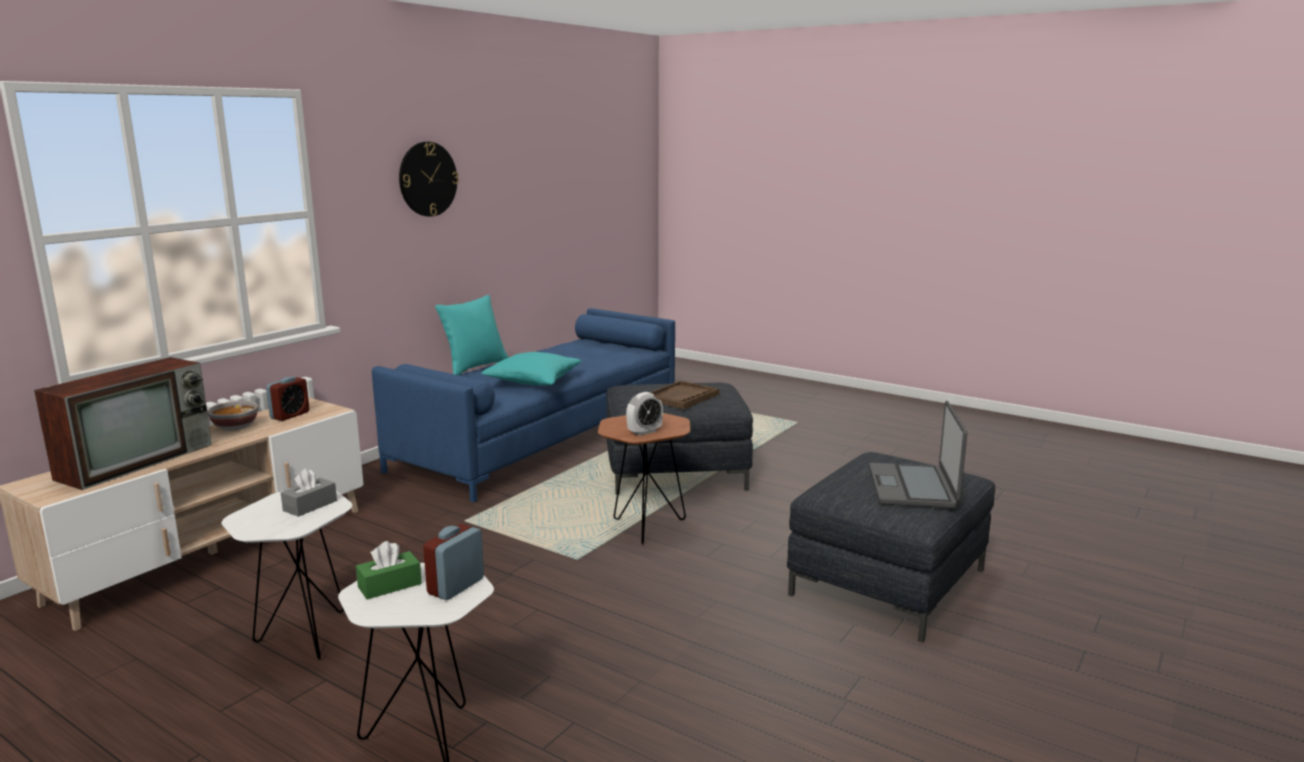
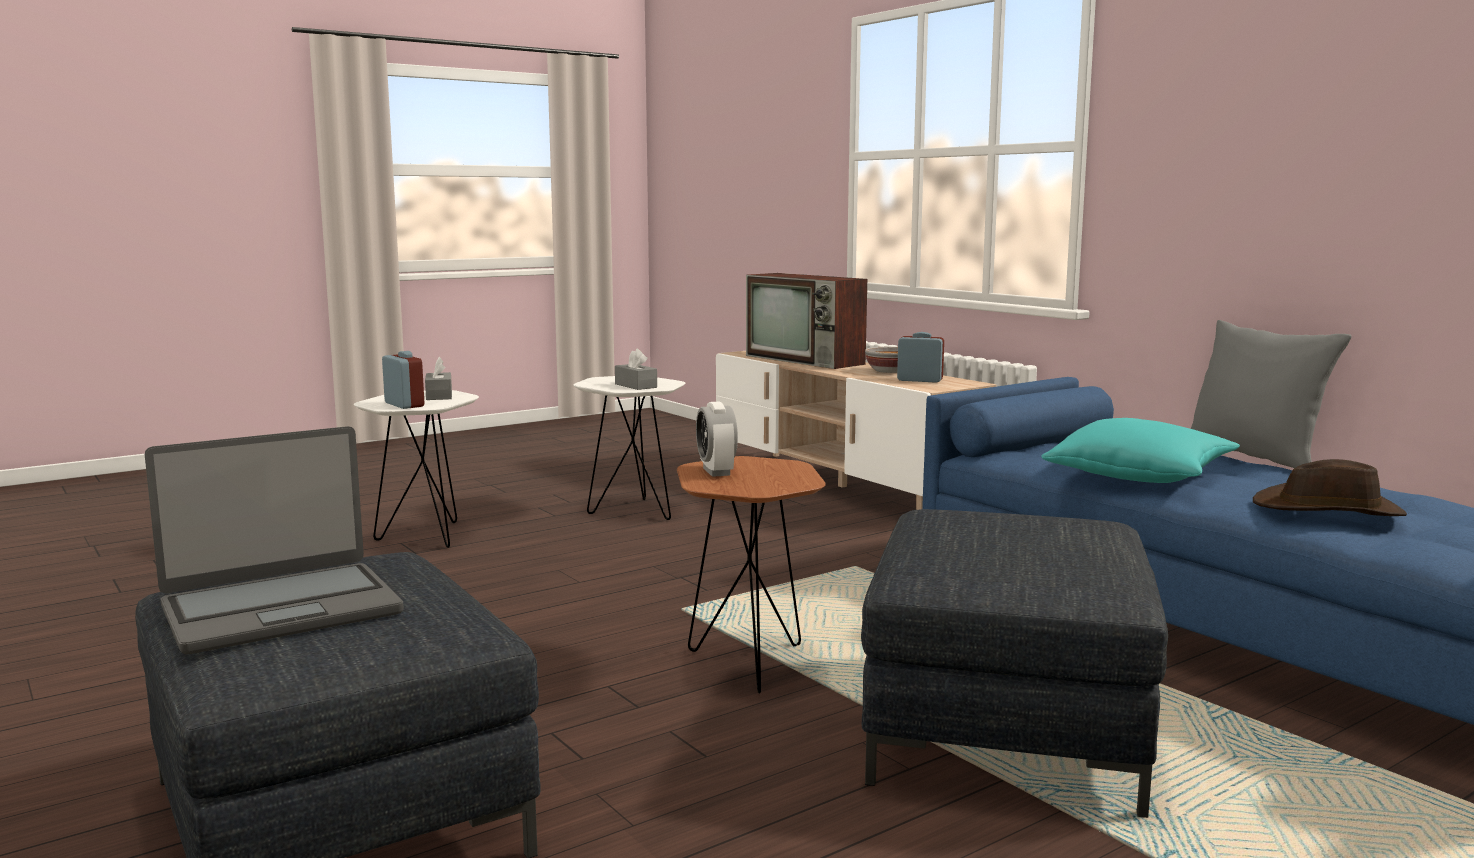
camera: 110 degrees right, 5 degrees down
alarm clock [266,377,310,421] -> alarm clock turned 150 degrees clockwise [897,332,944,383]
green tissue box [356,541,422,599] -> grey tissue box [425,357,452,400]
wall clock [399,142,459,217] -> none
turquoise pillow [435,295,509,375] -> grey pillow [1191,320,1352,468]
brown tray [649,381,719,409] -> none
laptop [869,401,967,508] -> laptop turned 120 degrees clockwise [145,426,404,654]
none -> brown hat [1253,459,1407,516]

